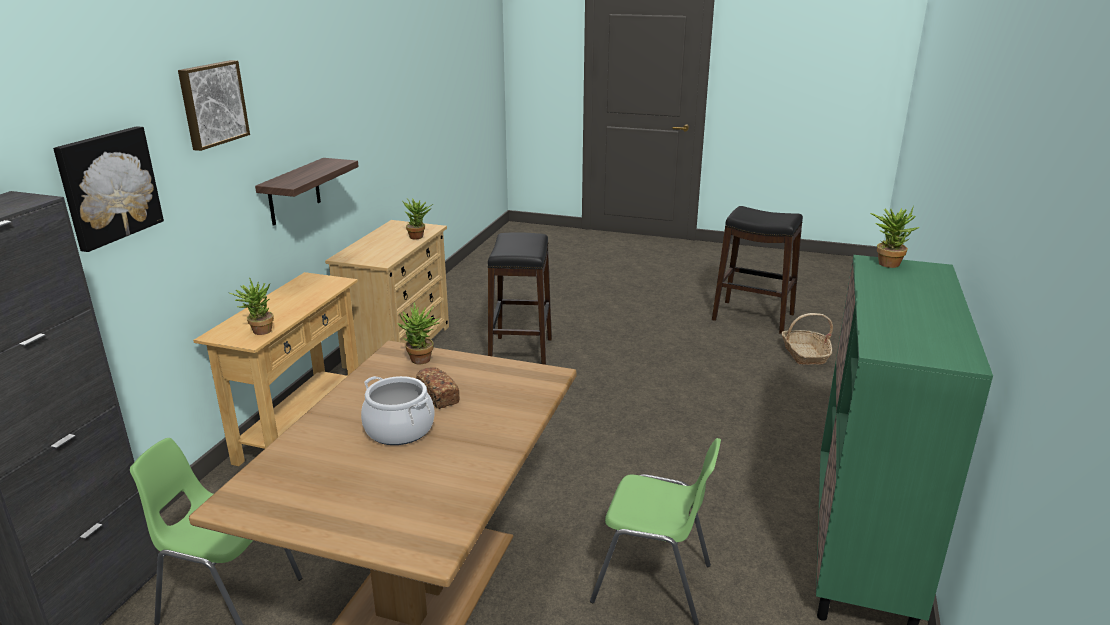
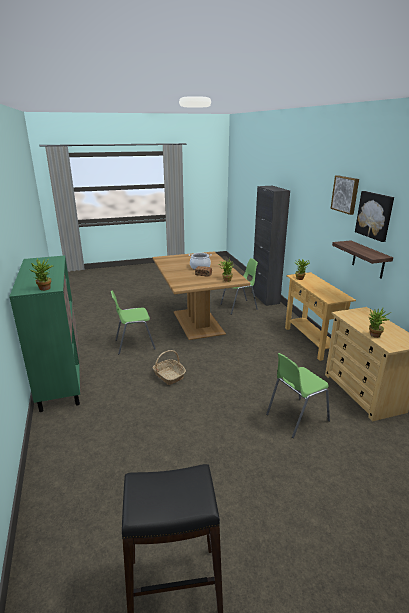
camera: 145 degrees right, 0 degrees up
picture [53,126,164,252] -> picture moved to [355,191,394,242]
black stool [488,232,552,365] -> green chair [266,353,330,438]
basket [781,313,833,365] -> basket moved to [152,350,186,385]

